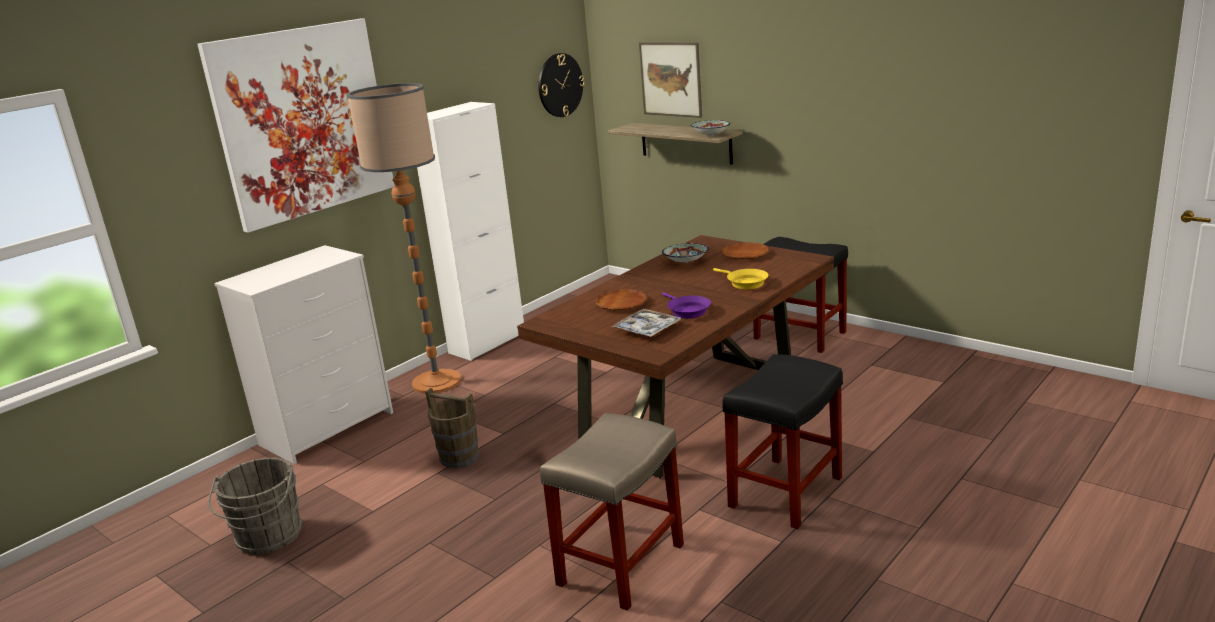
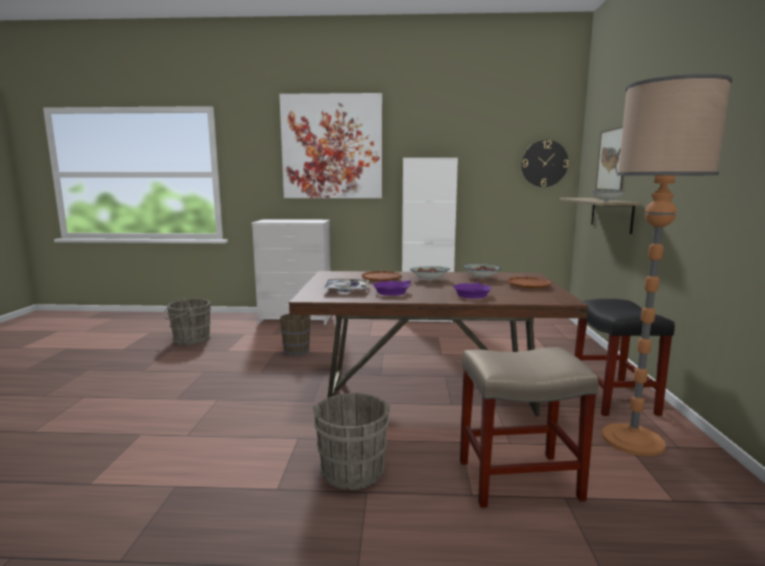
camera: 50 degrees right, 10 degrees down
floor lamp [346,83,461,393] -> floor lamp moved to [602,74,733,456]
beige stool [540,413,684,611] -> beige stool moved to [460,347,598,508]
yellow frying pan [713,268,768,290] -> purple frying pan [453,282,492,299]
black stool [722,354,843,529] -> grey bucket [313,393,391,490]
none -> bowl [410,266,450,280]

